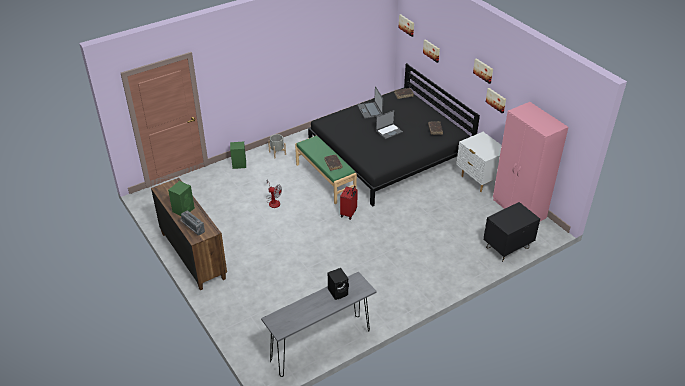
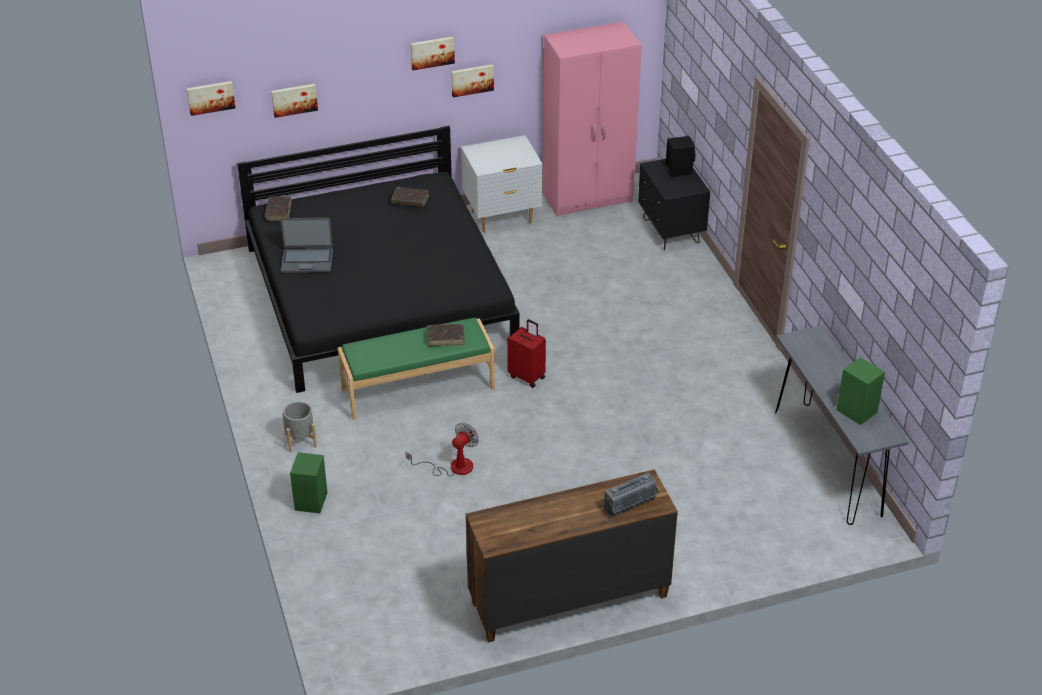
camera: 75 degrees left, 0 degrees up
green speaker [168,181,195,216] -> green speaker moved to [836,357,885,425]
black speaker [328,268,349,300] -> black speaker moved to [666,136,696,177]
laptop [376,110,403,139] -> none

